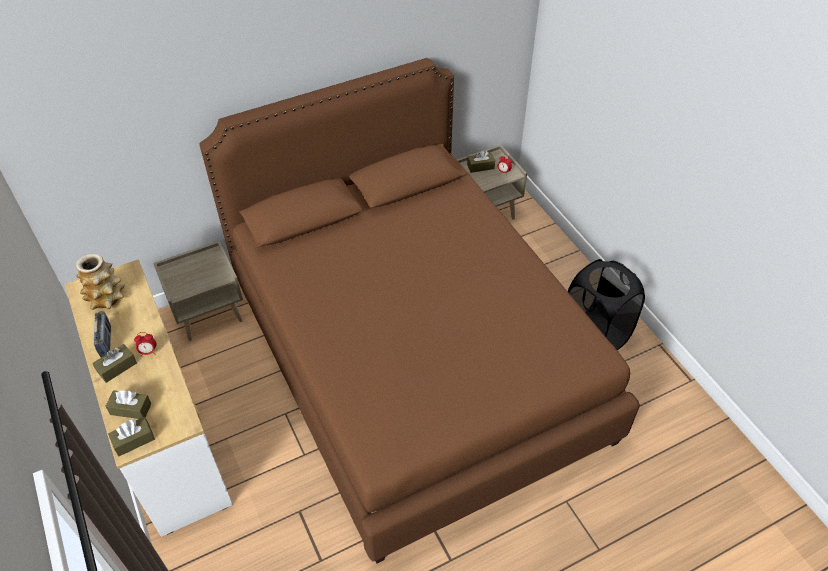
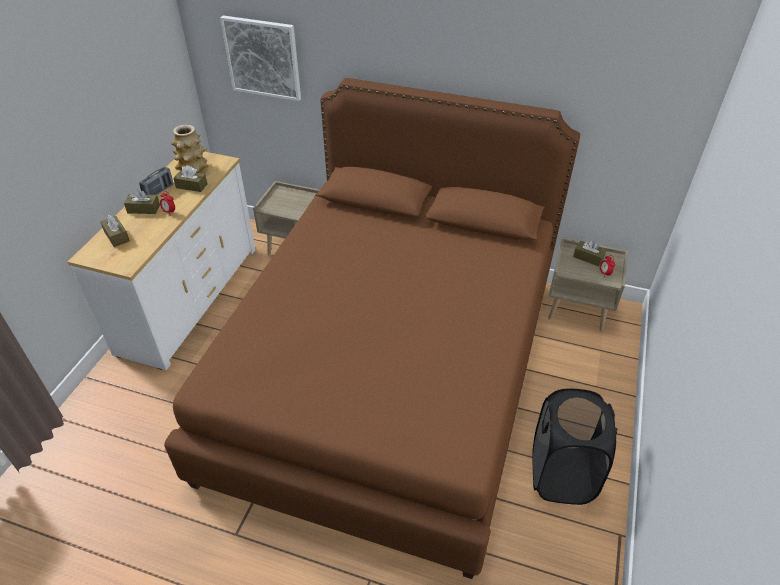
camera: 45 degrees right, 5 degrees down
brown tissue box [108,417,155,456] -> brown tissue box moved to [173,165,208,192]
none -> picture [220,15,301,101]

